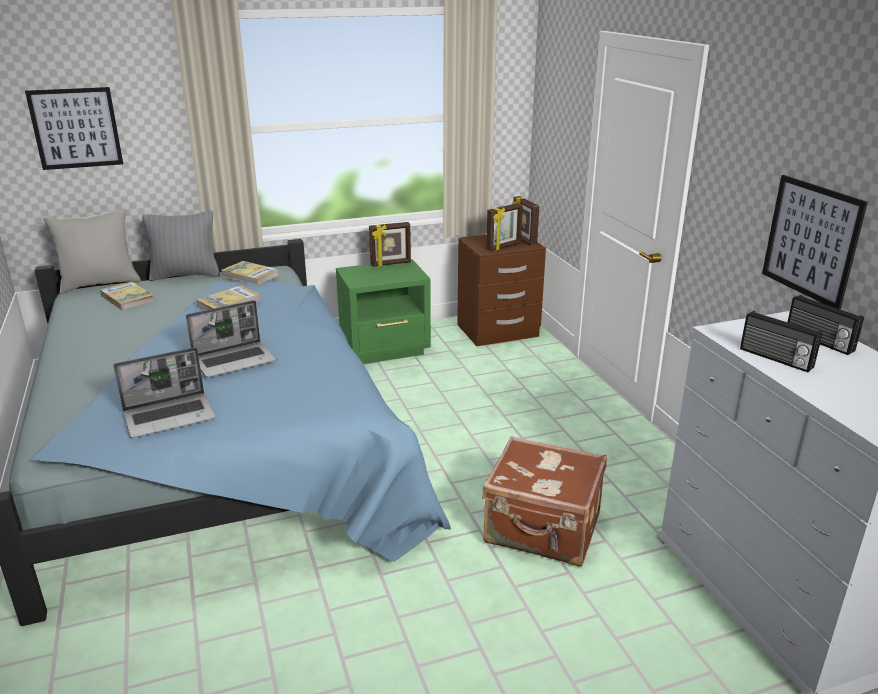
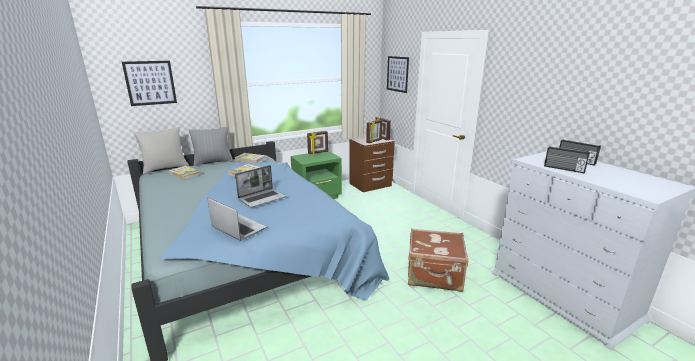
camera: 10 degrees left, 5 degrees down
laptop [114,347,216,438] -> laptop turned 105 degrees counterclockwise [208,198,267,241]
picture [762,175,868,310] -> picture moved to [387,56,409,93]

